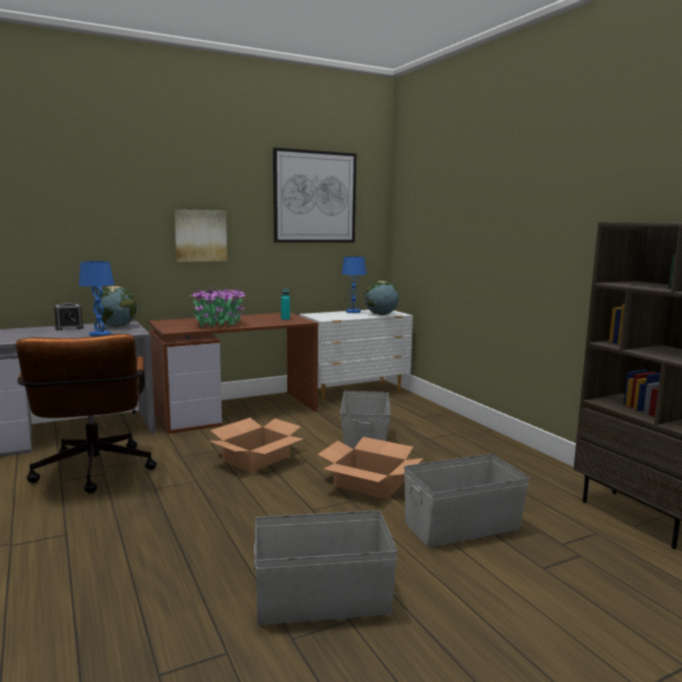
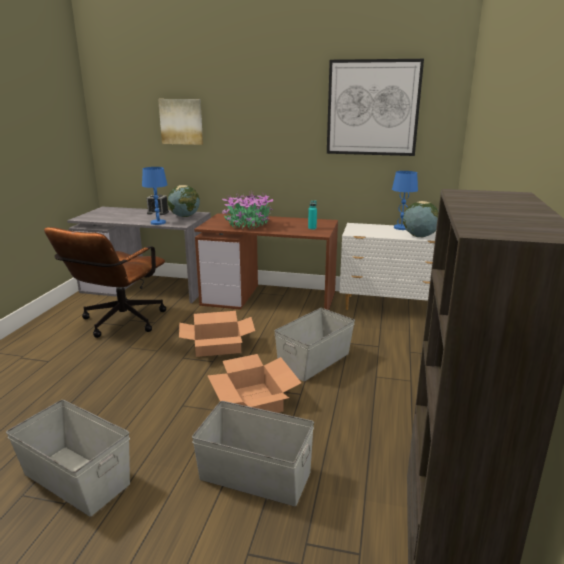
camera: 40 degrees right, 10 degrees up
picture [174,209,227,262] -> picture moved to [158,99,203,145]

